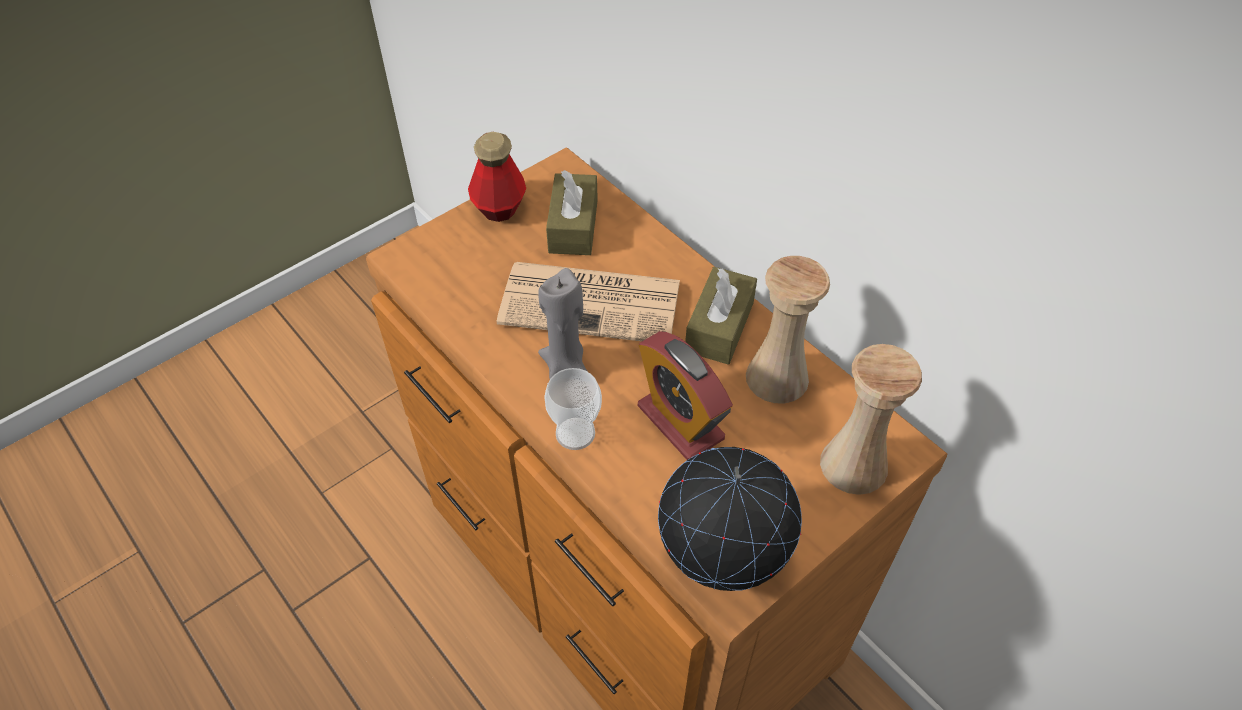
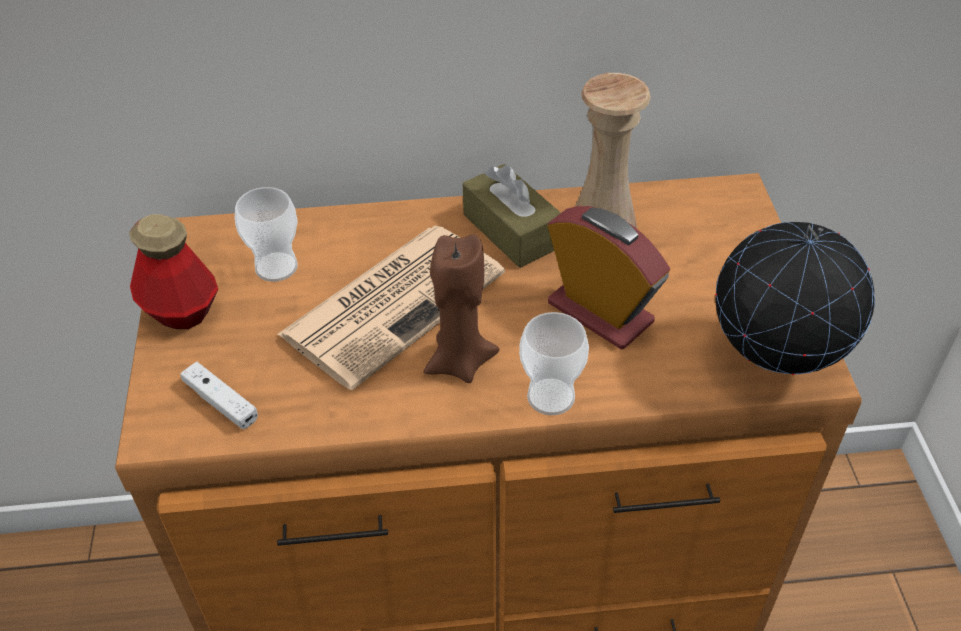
camera: 55 degrees left, 5 degrees down
grey candle [538,268,588,379] -> brown candle [423,234,499,383]
brown tissue box [546,170,598,255] -> cup [234,187,298,282]
alarm clock [638,331,733,460] -> alarm clock turned 135 degrees counterclockwise [548,206,670,349]
beige vase [820,344,922,495] -> none
none -> white game controller [180,362,258,429]

